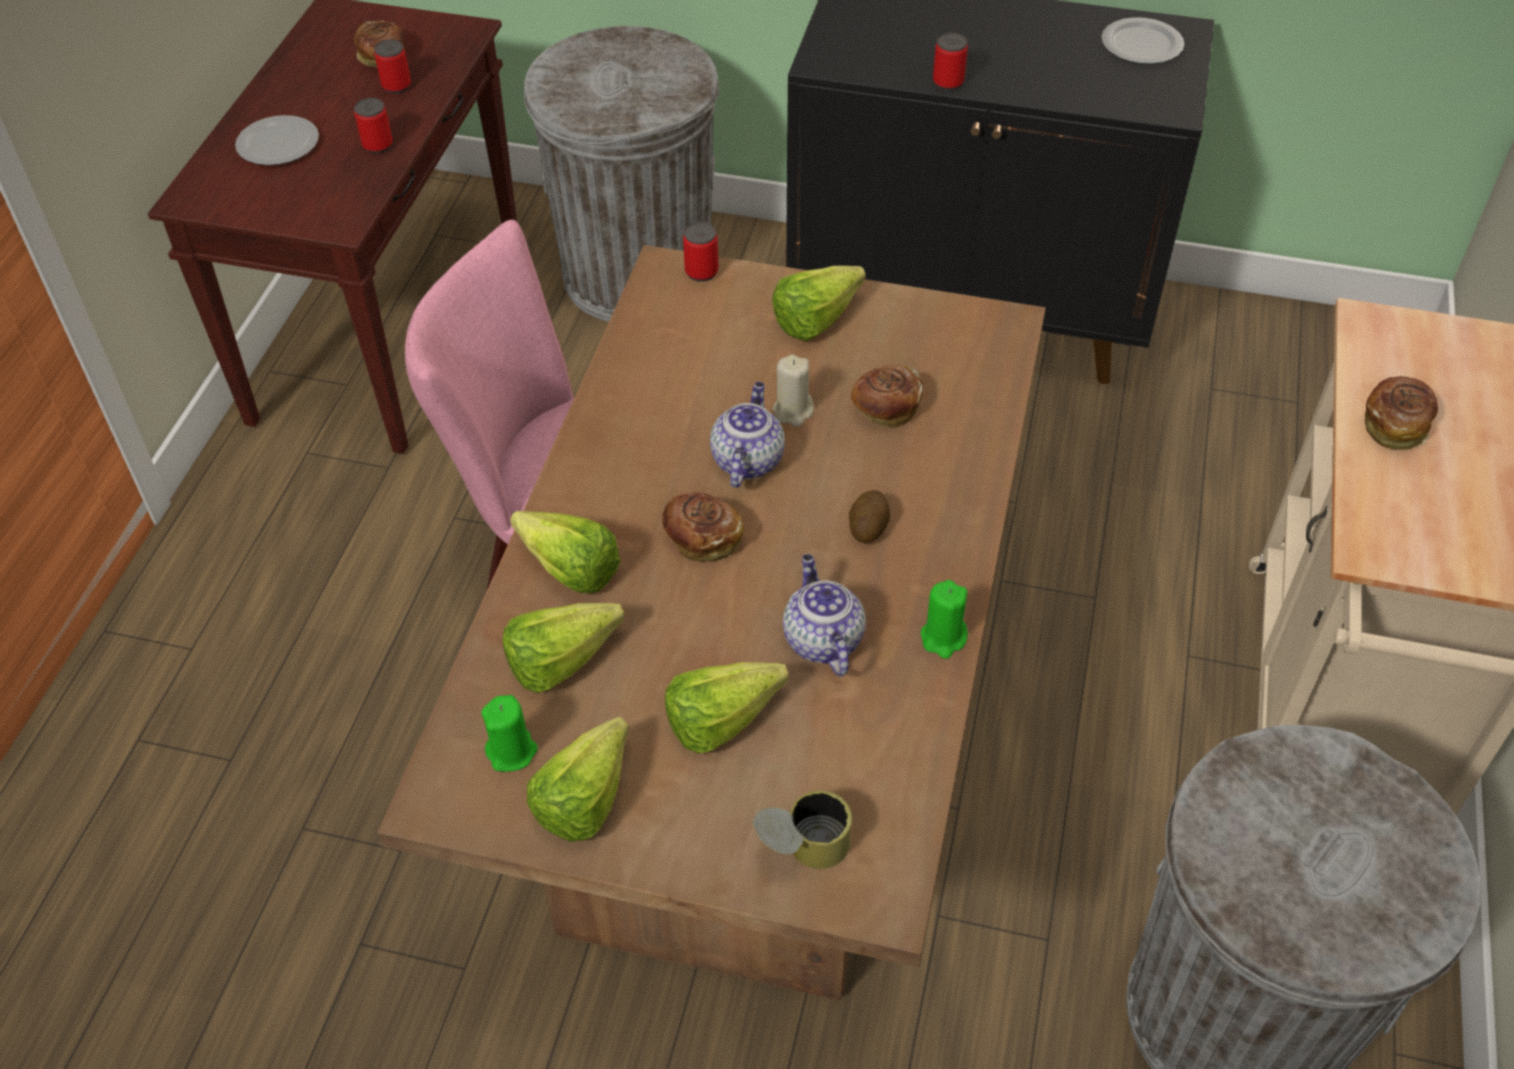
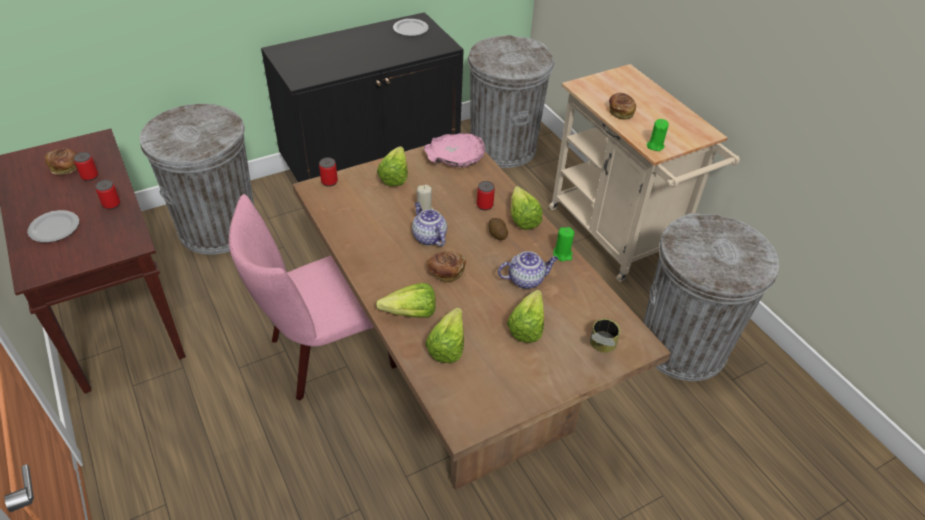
camera: 45 degrees left, 5 degrees down
green candle [482,695,538,772] -> green candle moved to [647,119,669,151]
lettuce [527,717,629,842] -> lettuce moved to [511,186,543,230]
teapot [783,554,866,676] -> teapot turned 135 degrees clockwise [498,251,558,289]
bread [850,365,923,428] -> none
can [933,33,968,90] -> can moved to [477,181,495,211]
none -> pink bowl [424,133,485,167]
none -> grey trash can [468,35,555,168]

